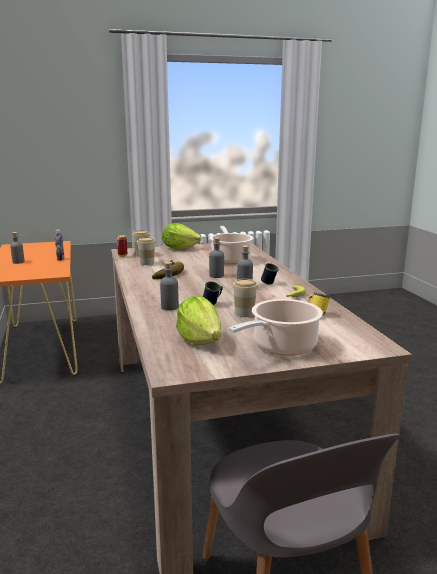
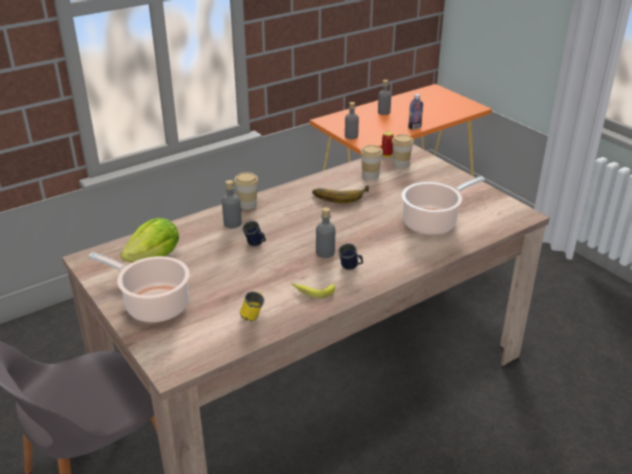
camera: 70 degrees right, 15 degrees up
lettuce [162,223,201,250] -> none
grey bottle [209,237,224,278] -> grey bottle moved to [345,102,359,139]
cup [232,279,258,317] -> cup moved to [234,172,259,210]

